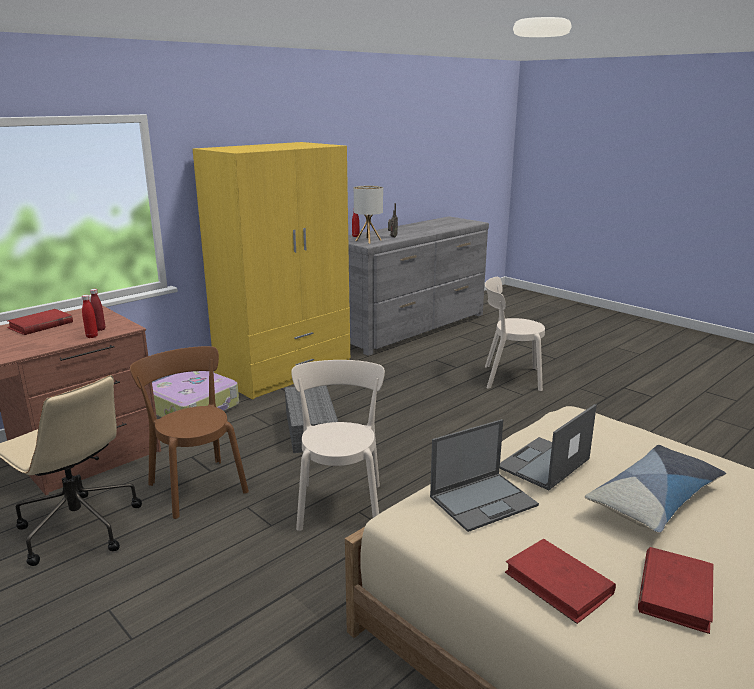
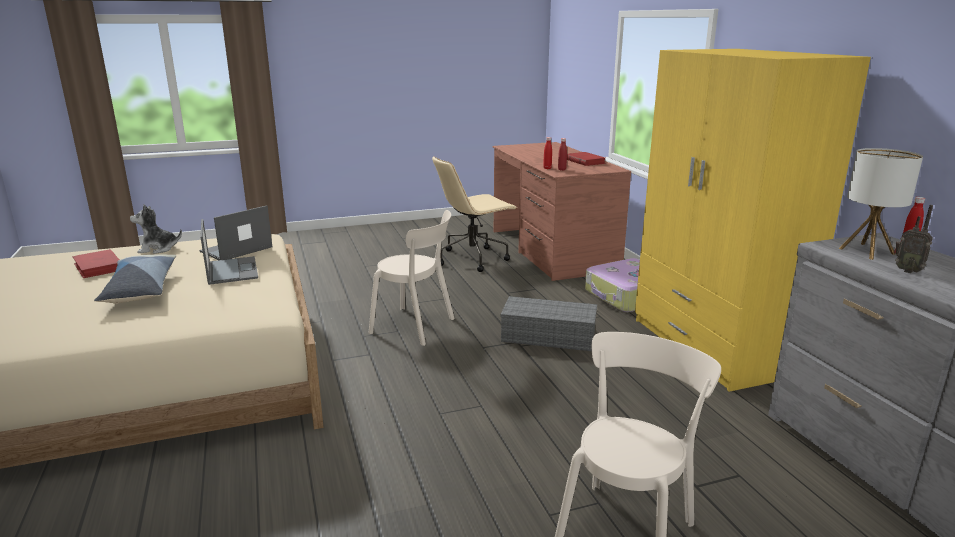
camera: 115 degrees right, 0 degrees up
brown chair [130,346,249,519] -> none
laptop [430,419,539,532] -> laptop turned 45 degrees clockwise [199,205,273,260]
red book [505,539,616,624] -> plush toy [130,204,182,254]

